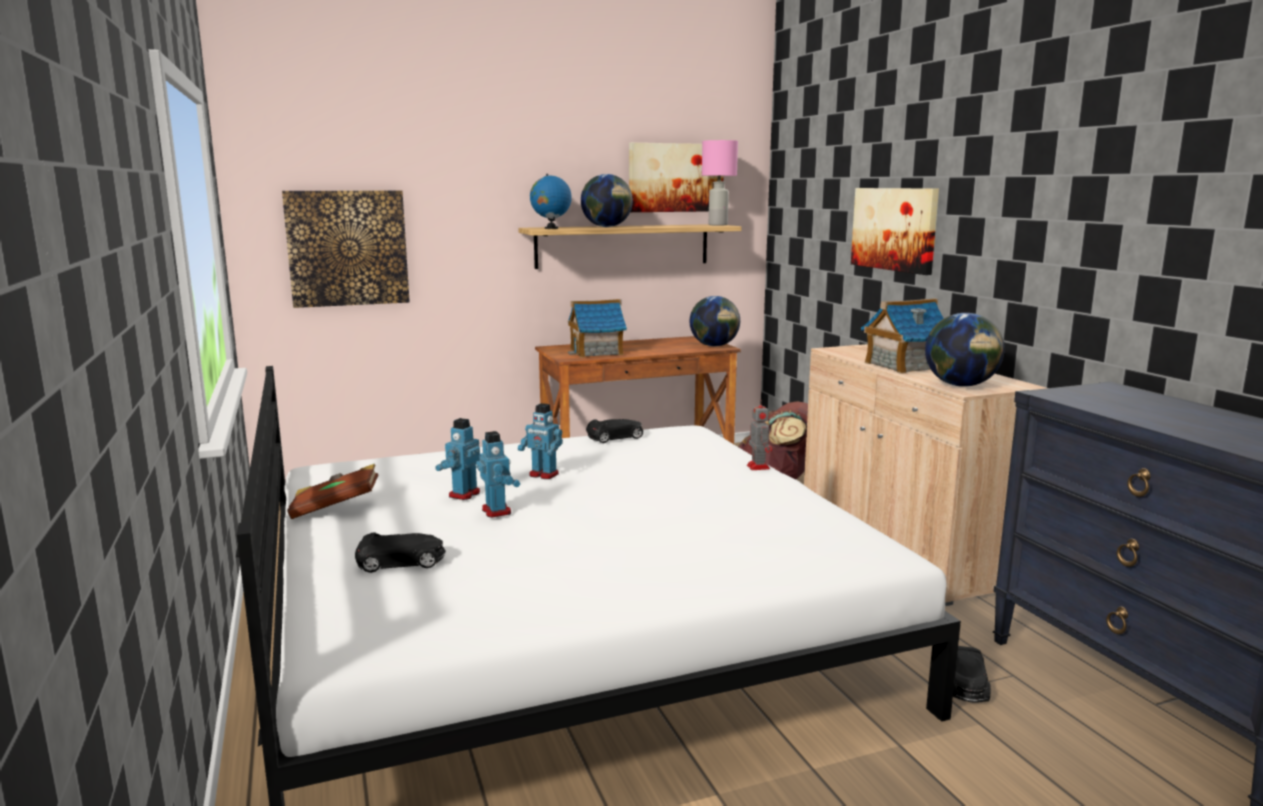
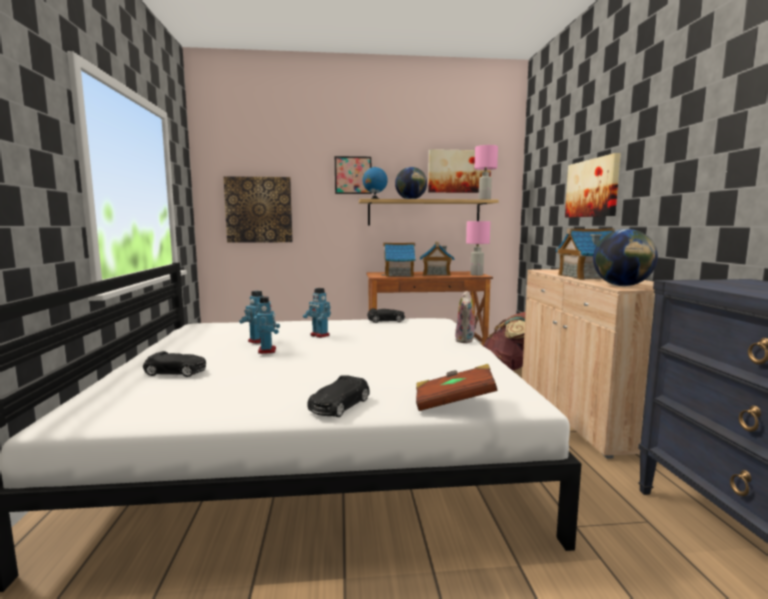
camera: 15 degrees right, 5 degrees down
brown book [287,464,378,519] -> brown book moved to [416,364,498,411]
globe [690,296,740,347] -> pink table lamp [466,221,490,276]
toy robot [747,399,772,470] -> plush toy [455,291,479,343]
black toy car [953,646,991,703] -> black toy car moved to [307,375,369,417]
none -> picture [335,156,372,194]
none -> toy house [420,242,455,276]

